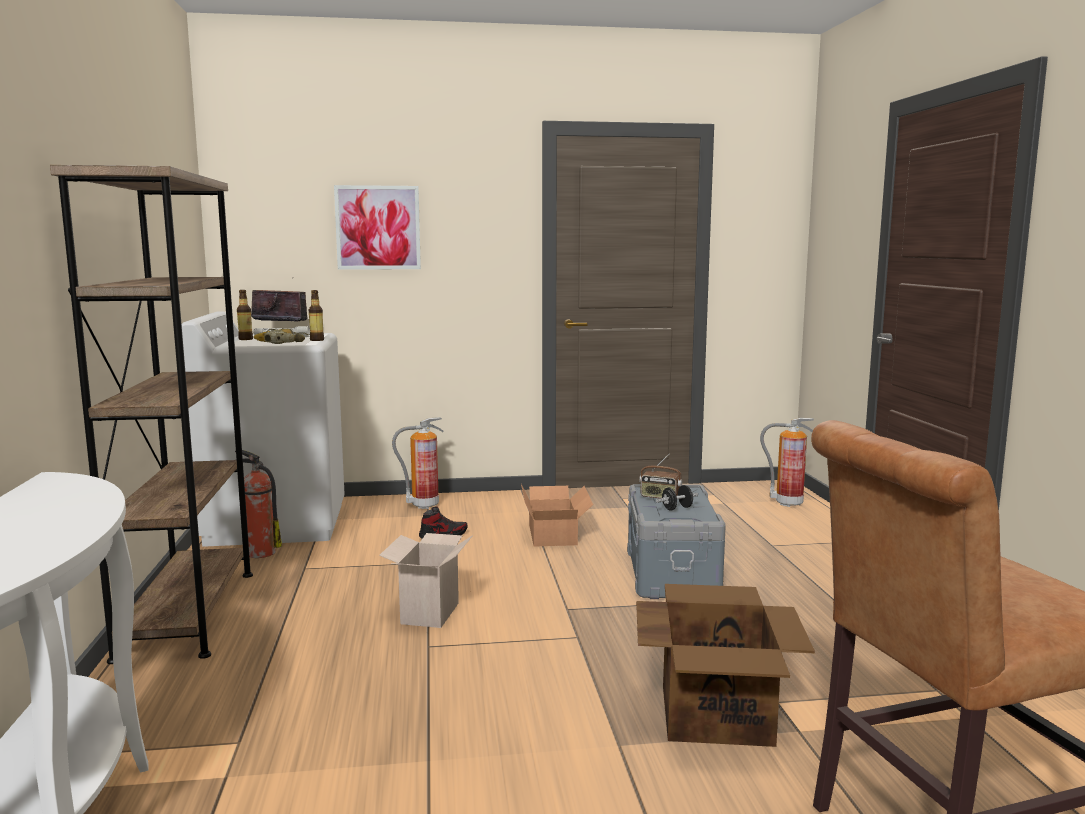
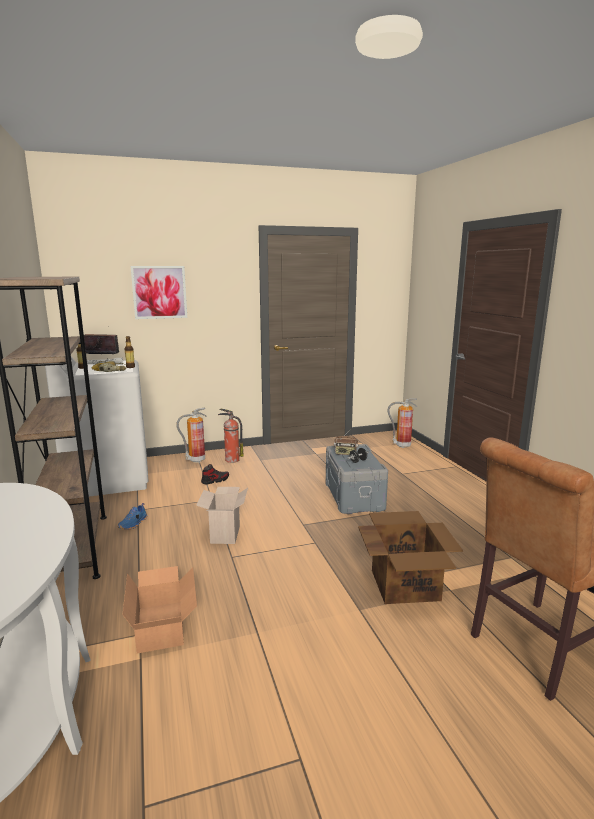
camera: 10 degrees left, 5 degrees up
fire extinguisher [235,450,282,558] -> fire extinguisher moved to [218,409,244,463]
cardboard box [521,484,593,547] -> cardboard box moved to [122,566,197,653]
none -> blue shoe [118,503,147,530]

